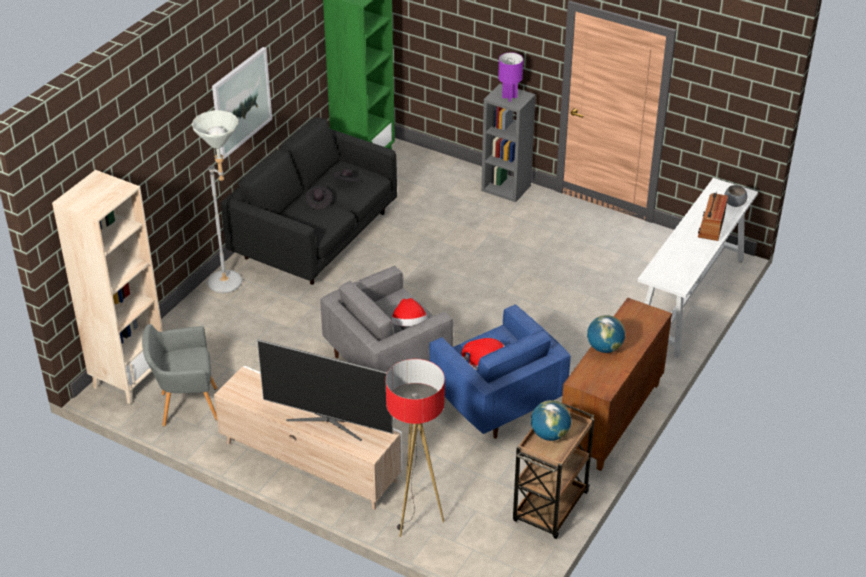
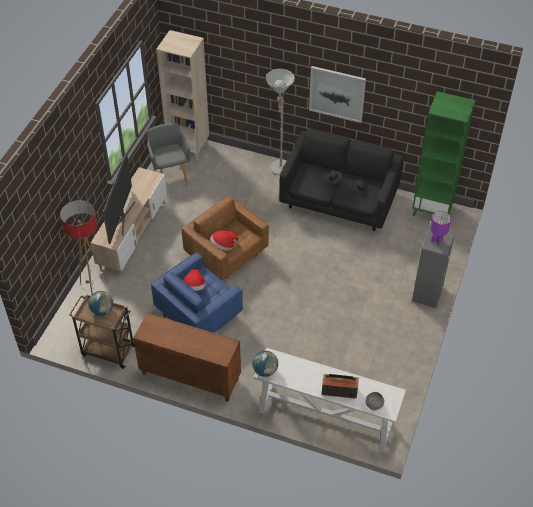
camera: 80 degrees right, 10 degrees up
grey armchair [320,266,453,372] -> brown armchair [181,195,269,280]
globe [587,315,625,353] -> globe moved to [252,351,278,377]

